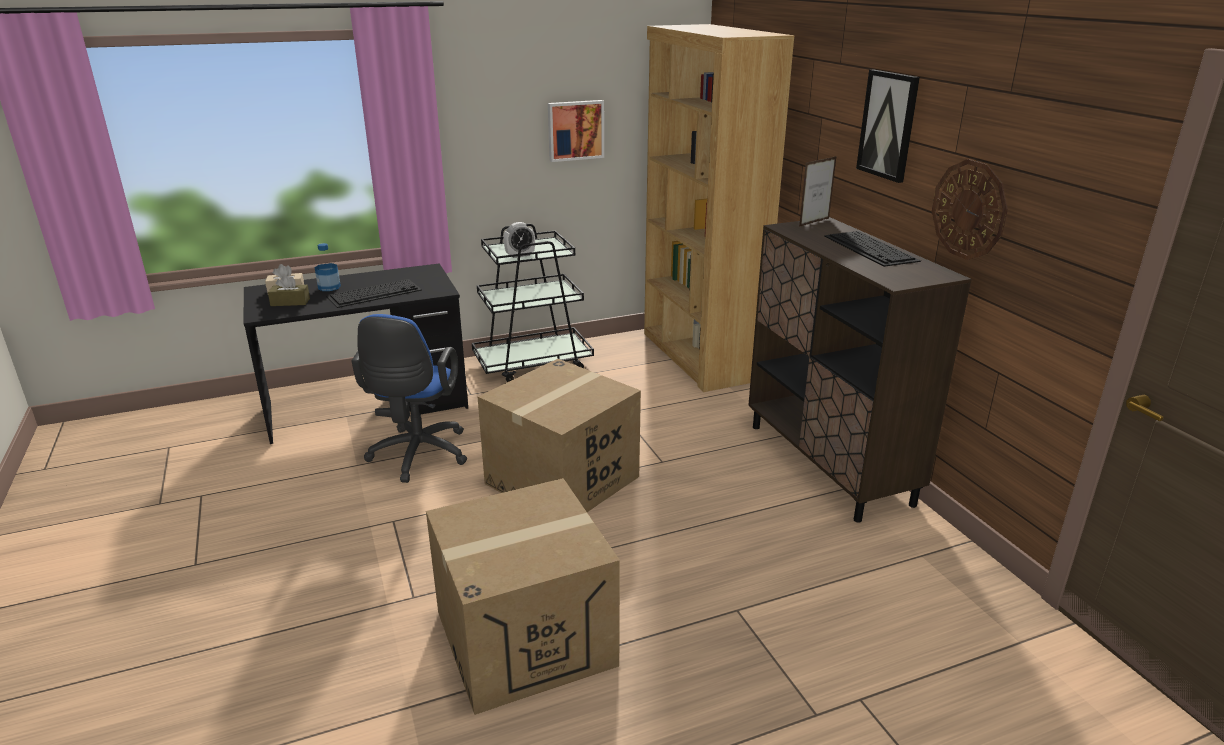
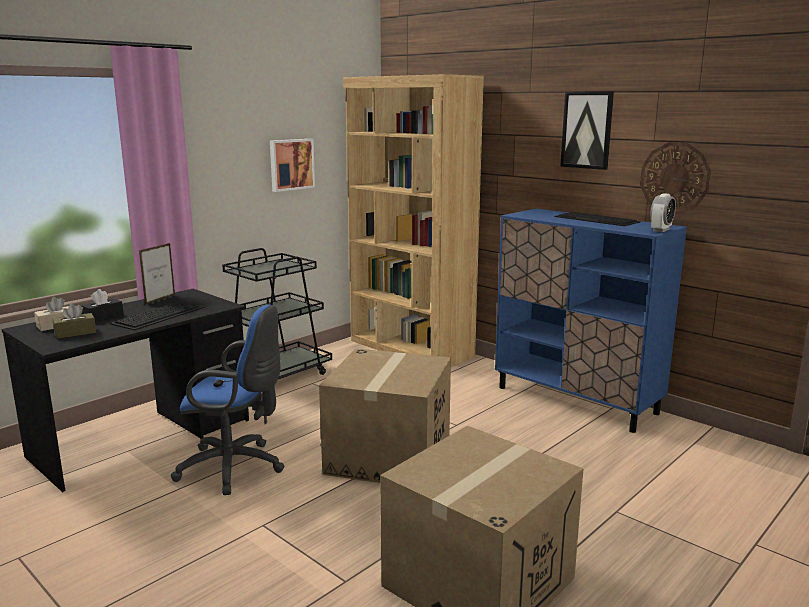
camera: 25 degrees left, 10 degrees down
bottle [315,243,341,291] -> black tissue box [81,289,124,322]
blue office chair [352,314,467,483] -> blue office chair turned 60 degrees counterclockwise [171,305,284,495]
alarm clock [503,222,535,258] -> alarm clock moved to [650,193,676,232]
brown cabinet [748,217,972,523] -> blue cabinet [495,208,687,433]
picture frame [799,156,837,227] -> picture frame moved to [139,243,175,305]

